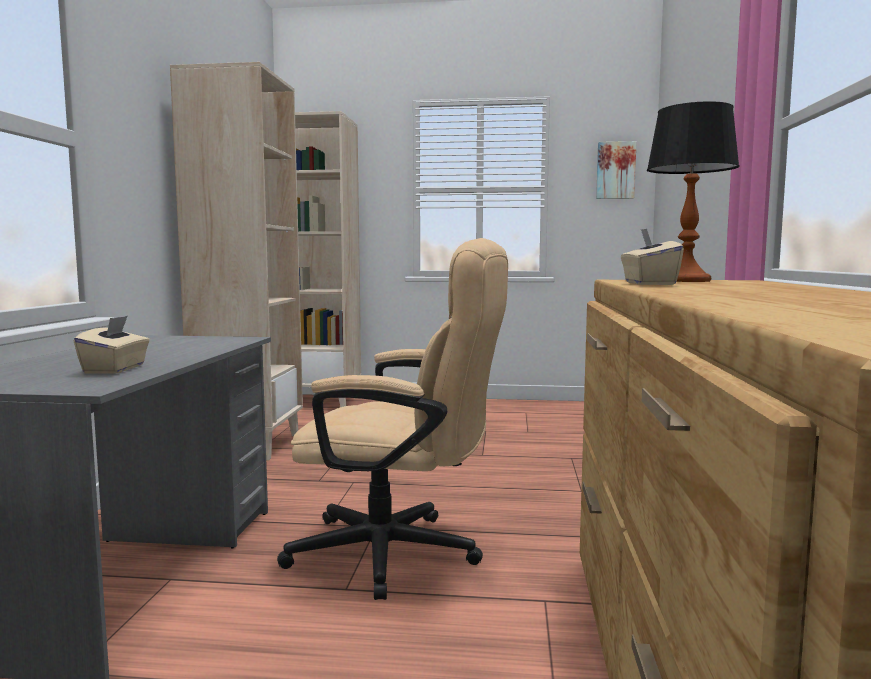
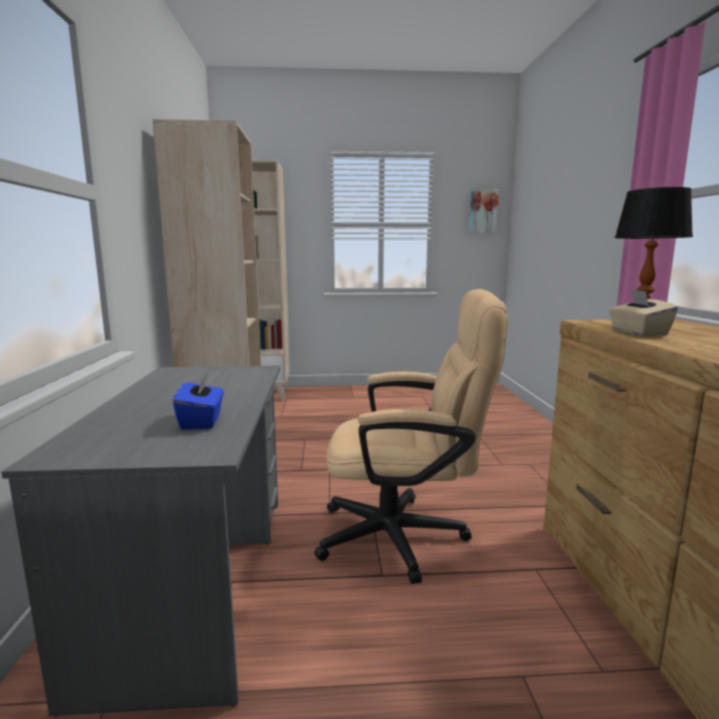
camera: 10 degrees left, 5 degrees up
beige tissue box [74,316,150,374] -> blue tissue box [173,372,224,430]

